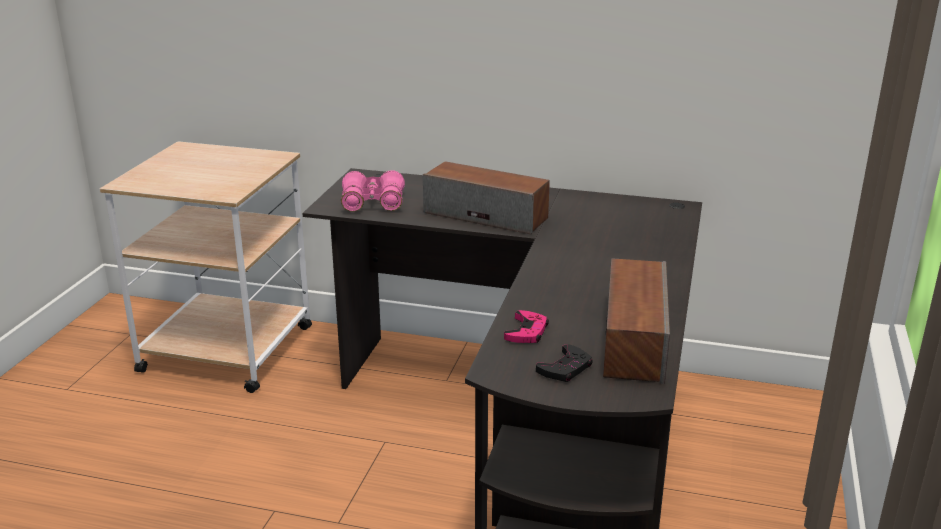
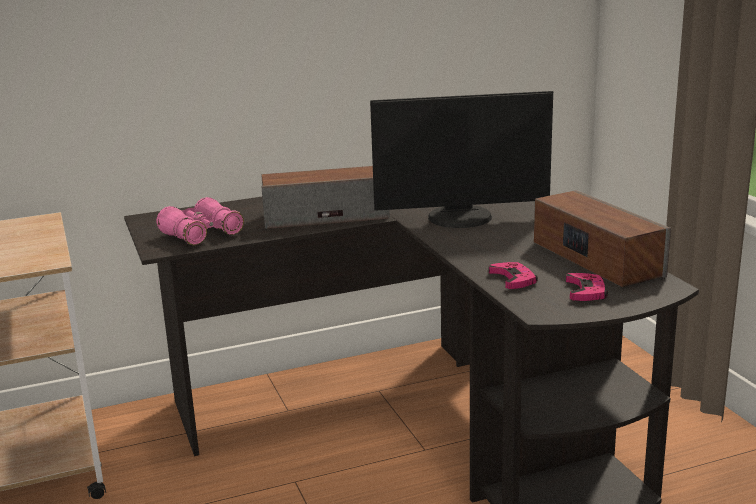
camera: 35 degrees left, 5 degrees down
black game controller [536,344,593,382] -> pink game controller [566,273,608,301]
none -> monitor [370,91,553,228]

